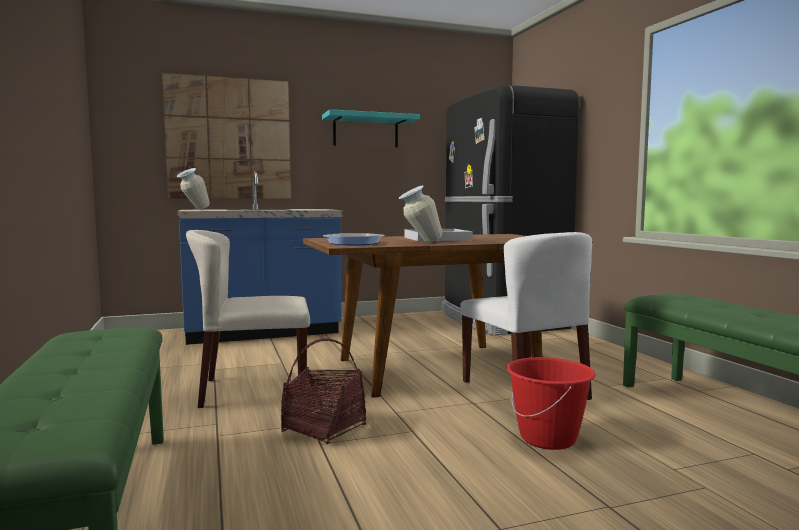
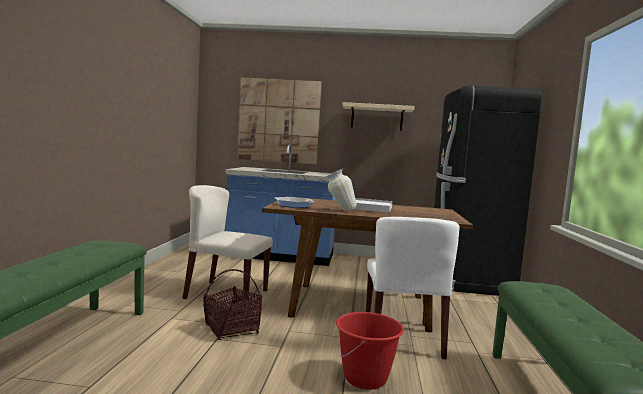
camera: 25 degrees right, 0 degrees up
vase [177,168,210,210] -> none
turquoise shelf [322,109,420,147] -> beige shelf [342,102,415,131]

